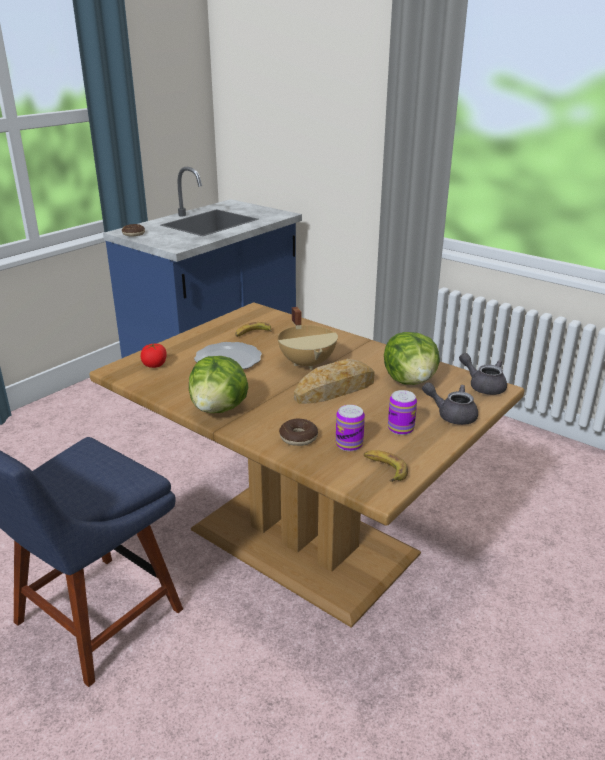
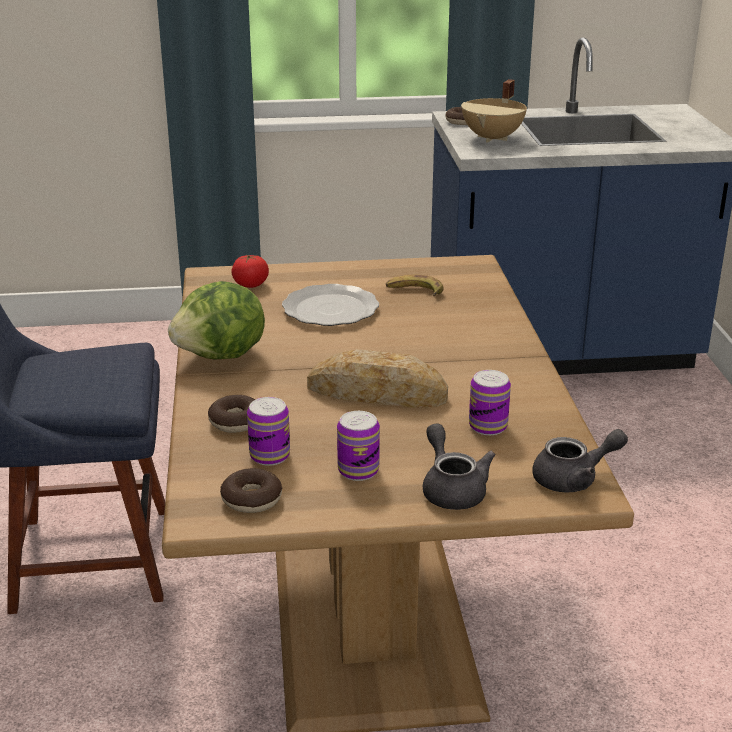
camera: 45 degrees right, 0 degrees up
beige cooking pot [278,307,338,370] -> beige cooking pot moved to [461,79,527,143]
banana [363,450,408,482] -> donut [220,468,282,513]
lettuce [384,332,440,385] -> can [469,370,511,435]
grey teapot [459,353,507,395] -> grey teapot turned 75 degrees clockwise [532,429,628,493]

